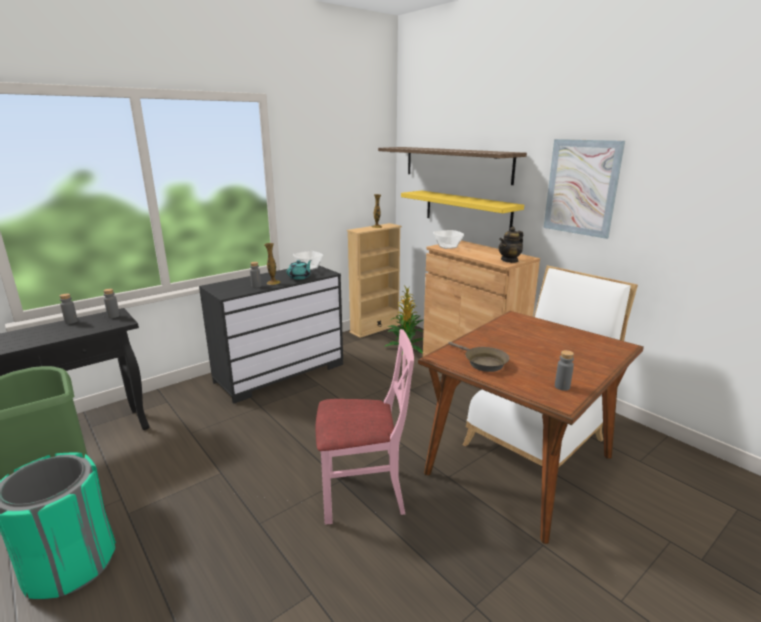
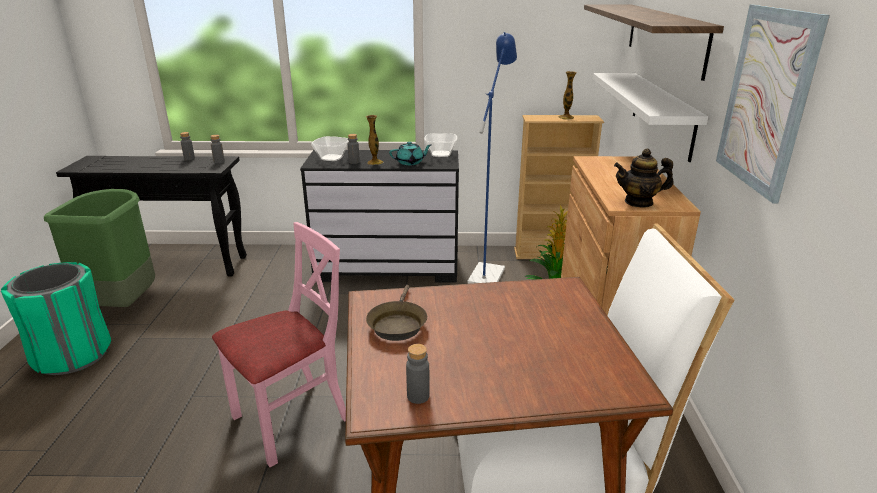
camera: 40 degrees right, 5 degrees up
pink chair [316,329,414,525] -> pink chair turned 75 degrees counterclockwise [212,222,346,467]
yellow shelf [401,191,524,231] -> white shelf [593,73,708,162]
bowl [433,230,464,249] -> bowl moved to [311,136,349,161]
none -> blue floor lamp [467,32,517,284]

